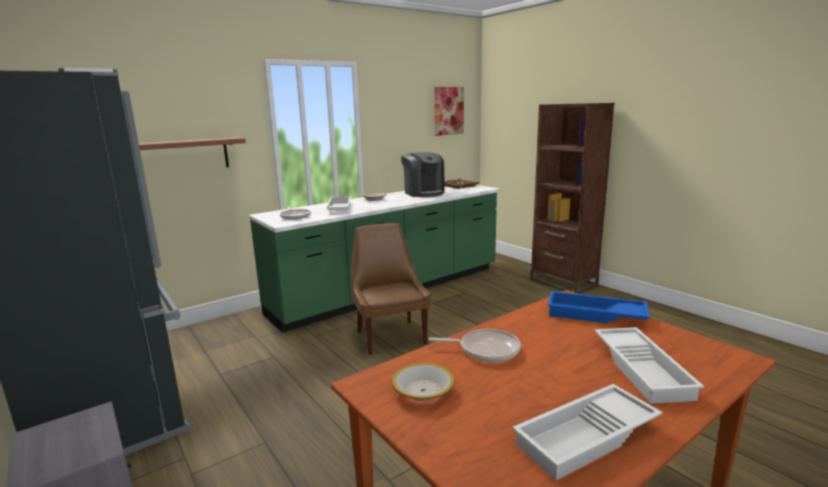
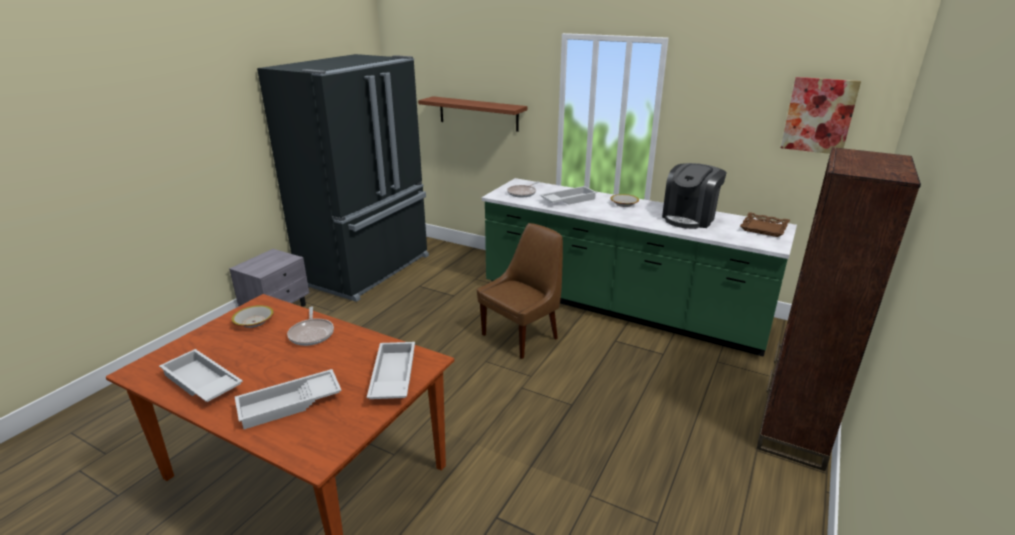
camera: 65 degrees right, 10 degrees up
blue tray [547,291,650,324] -> white tray [367,342,415,399]

